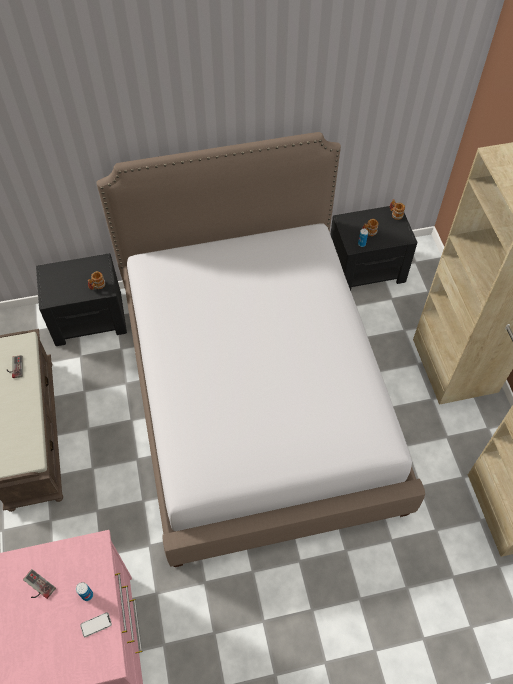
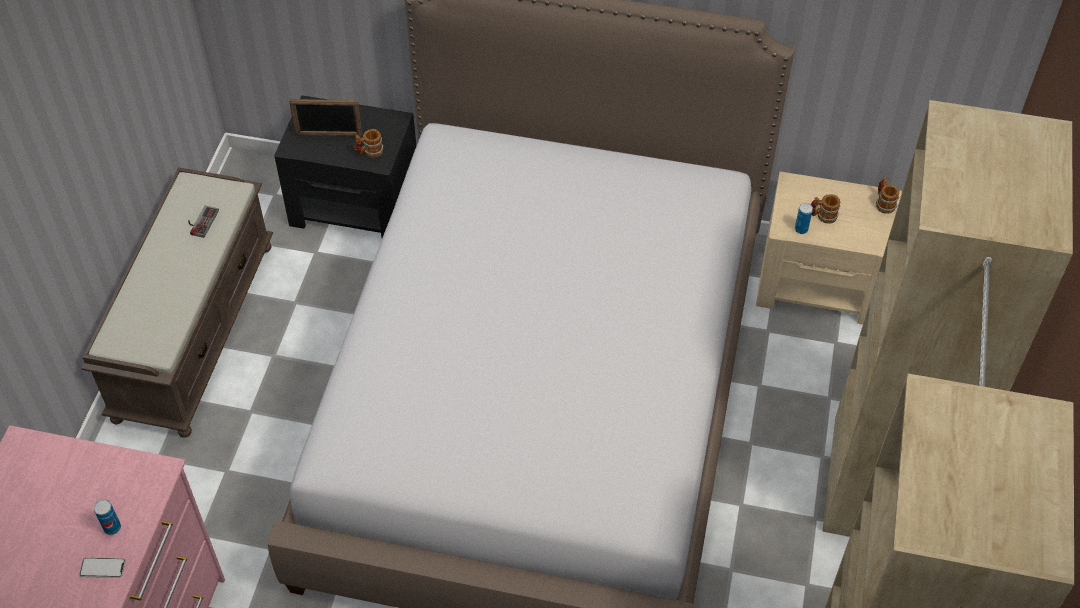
camera: 25 degrees right, 5 degrees down
game controller [23,569,56,599] -> none
black nightstand [330,205,417,291] -> beige nightstand [756,171,902,324]
none -> picture frame [289,99,363,137]

